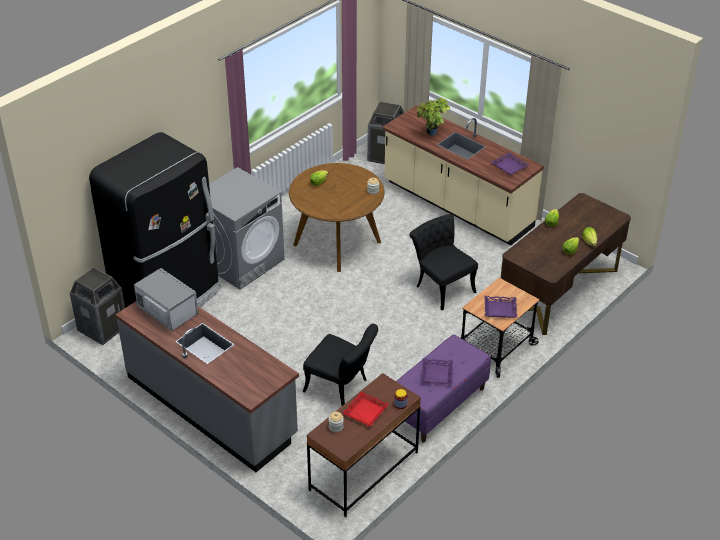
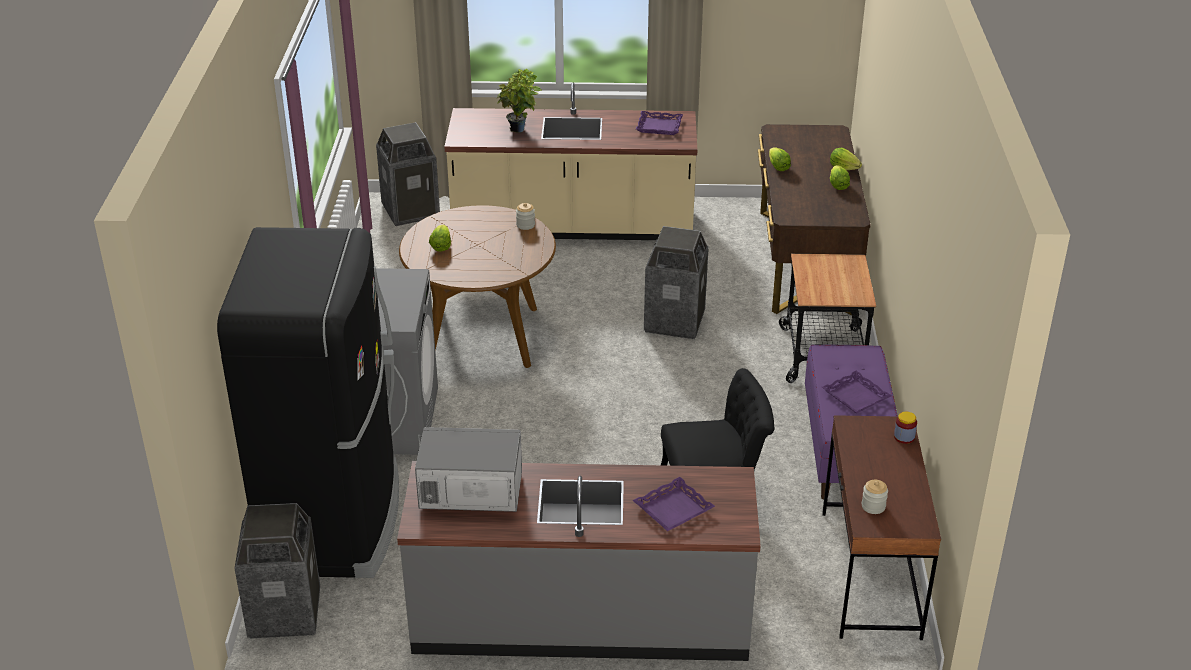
camera: 40 degrees left, 5 degrees down
red tray [342,391,389,427] -> none
black chair [409,214,478,310] -> trash can [644,226,709,339]
purple tray [484,296,517,318] -> purple tray moved to [633,477,715,531]

